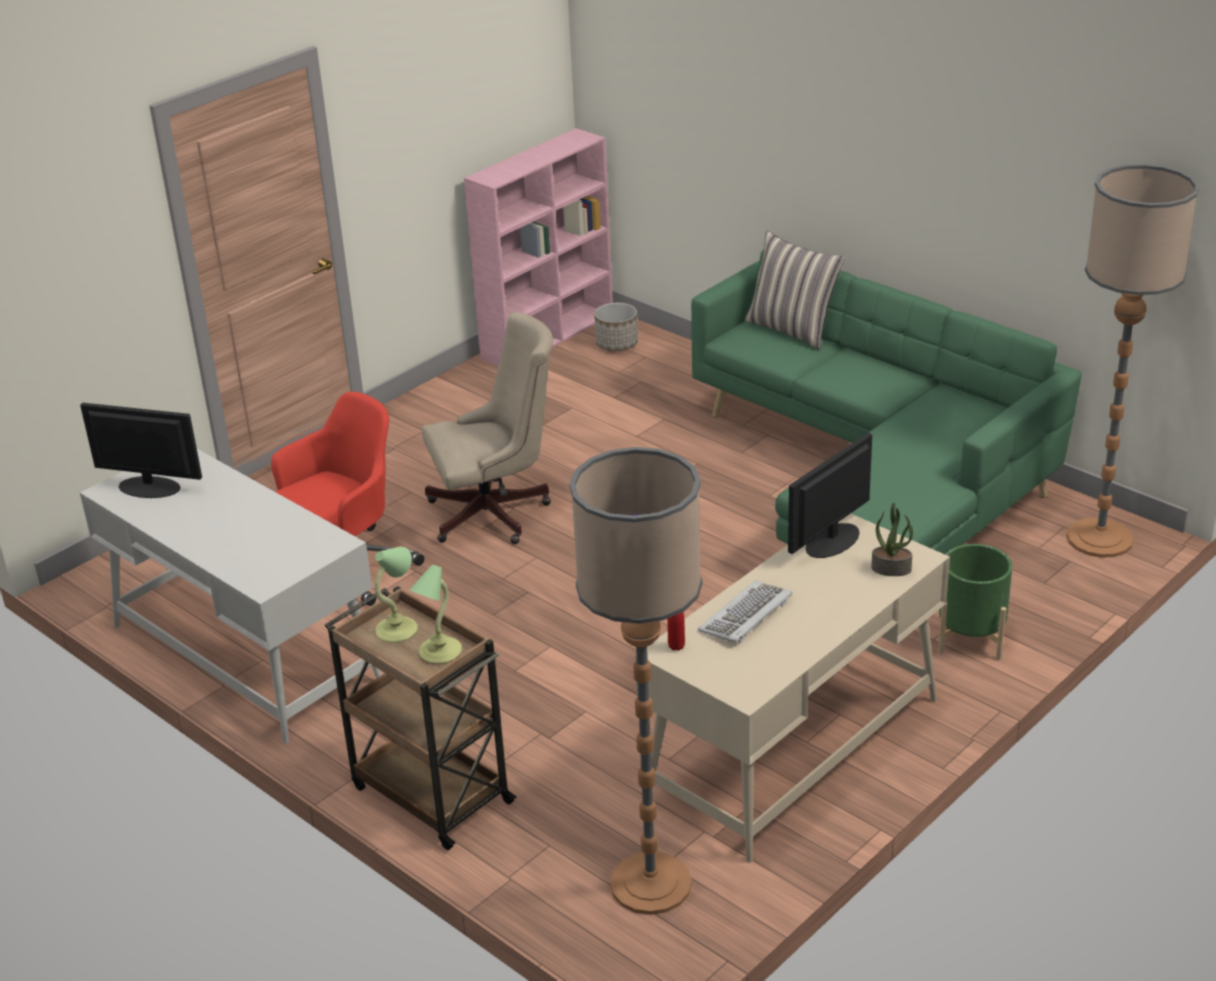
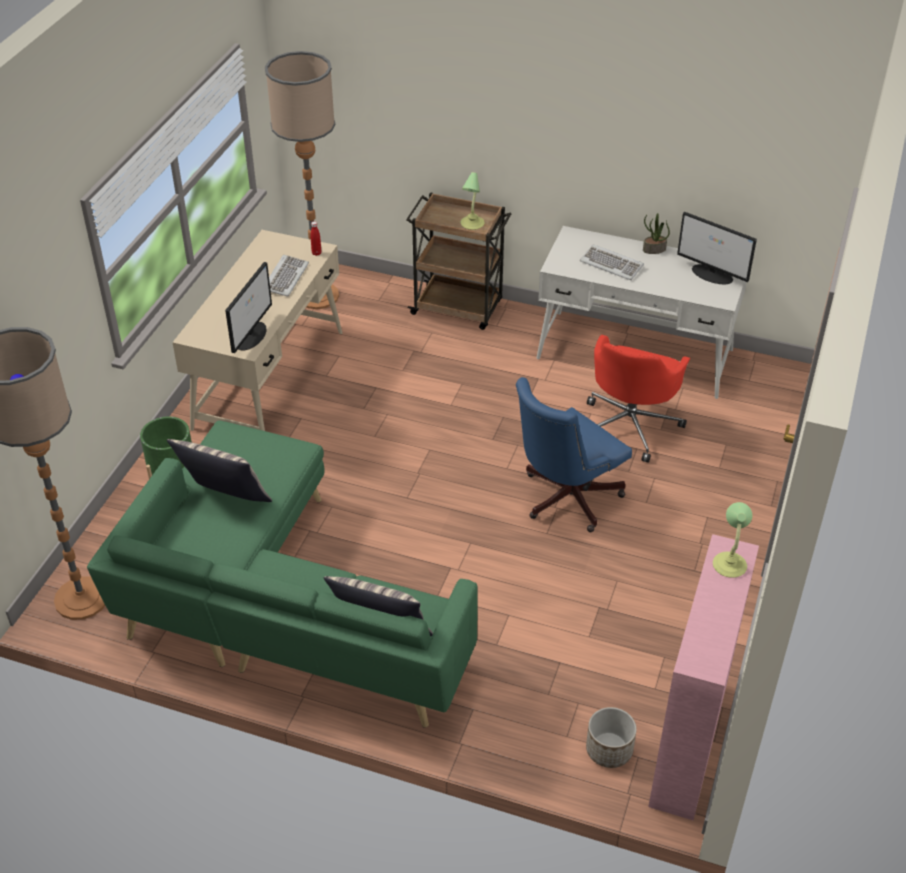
camera: 155 degrees right, 10 degrees up
monitor [80,403,202,498] -> monitor turned 45 degrees clockwise [677,212,757,285]
table lamp [409,564,462,664] -> table lamp moved to [713,502,753,578]
beige office chair [422,312,553,544] -> blue office chair [516,377,632,532]
potted plant [871,502,913,576] -> potted plant moved to [643,213,670,254]
none -> pillow [167,439,272,502]
none -> keyboard [580,244,644,280]

